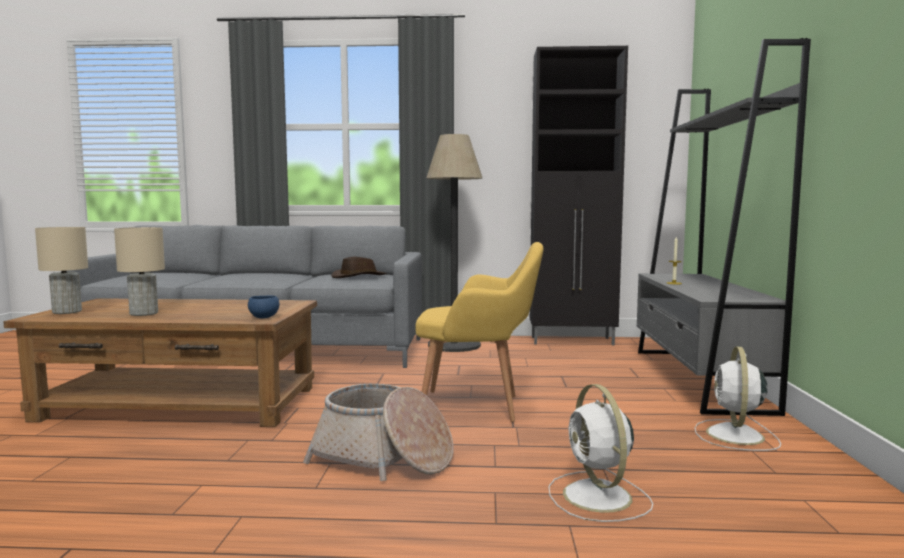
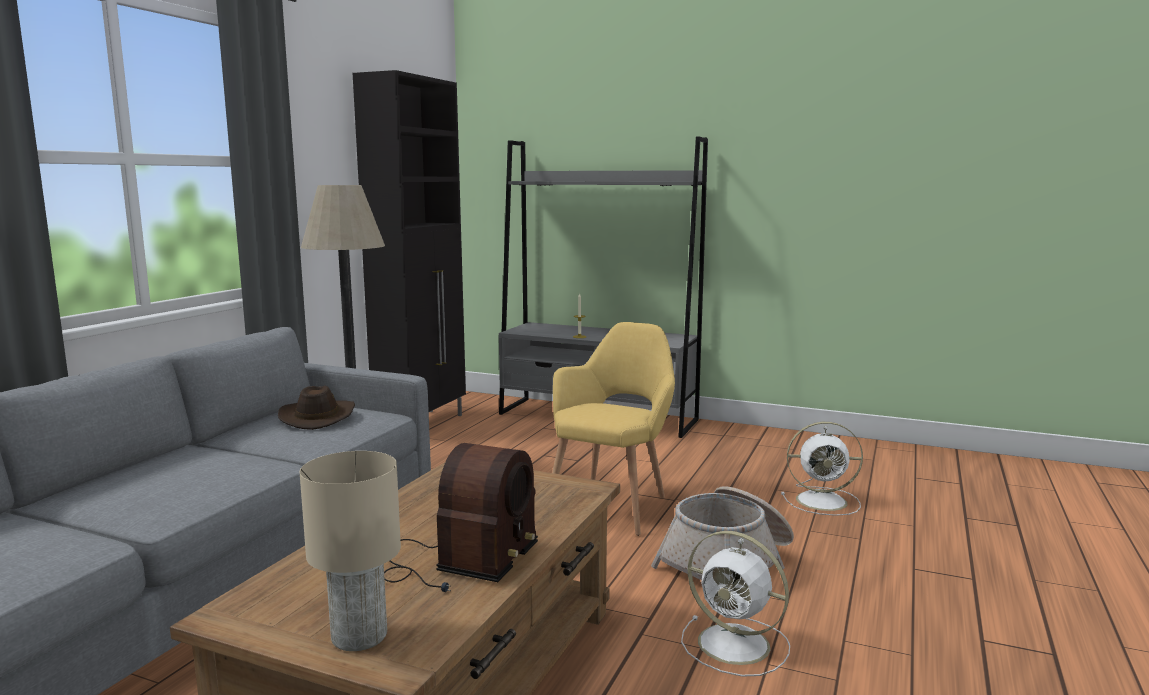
camera: 70 degrees left, 5 degrees up
beige table lamp [114,227,165,316] -> radio [384,443,538,592]
blue bowl [248,296,280,318] -> none
white fan [695,346,781,451] -> white fan moved to [681,531,790,677]

